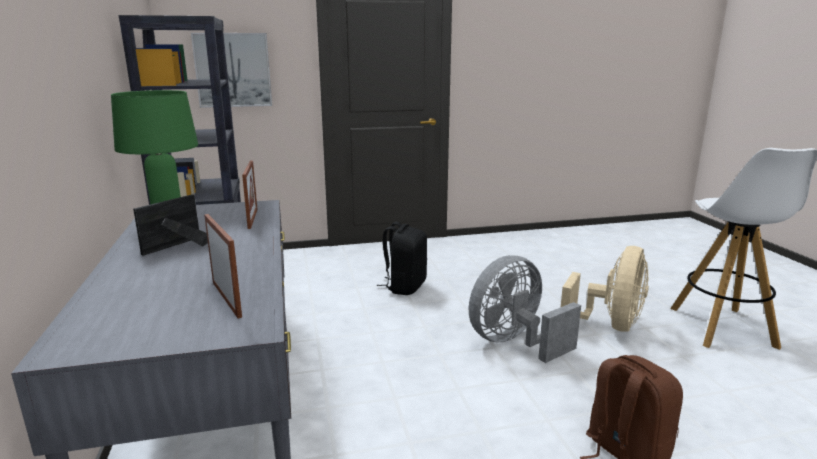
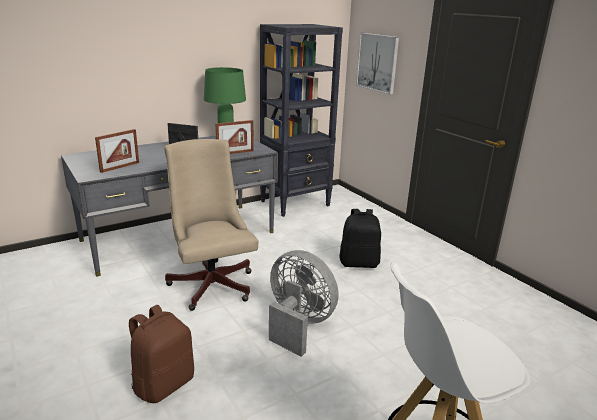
camera: 70 degrees right, 5 degrees up
beige fan [561,246,649,332] -> none
none -> beige office chair [164,139,258,311]

